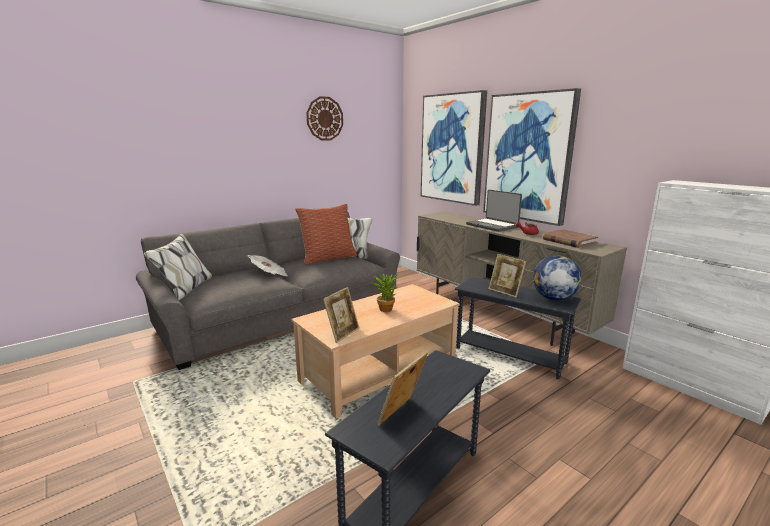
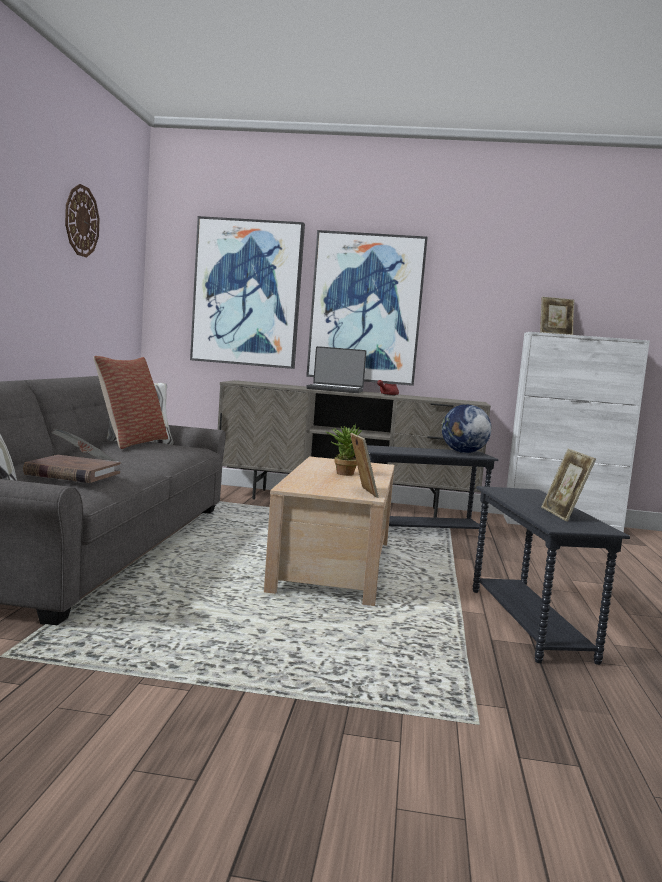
camera: 45 degrees left, 10 degrees down
picture frame [489,254,526,297] -> picture frame moved to [540,297,574,335]
brown book [543,229,598,248] -> brown book moved to [23,455,121,483]

